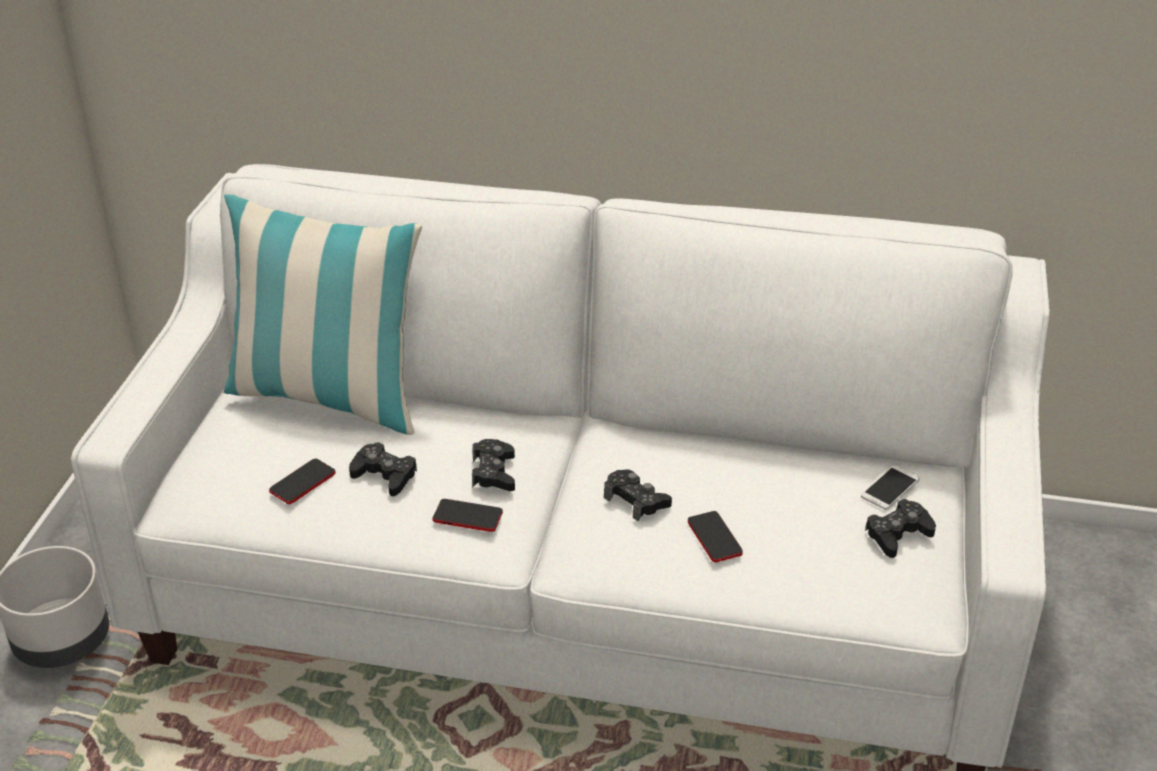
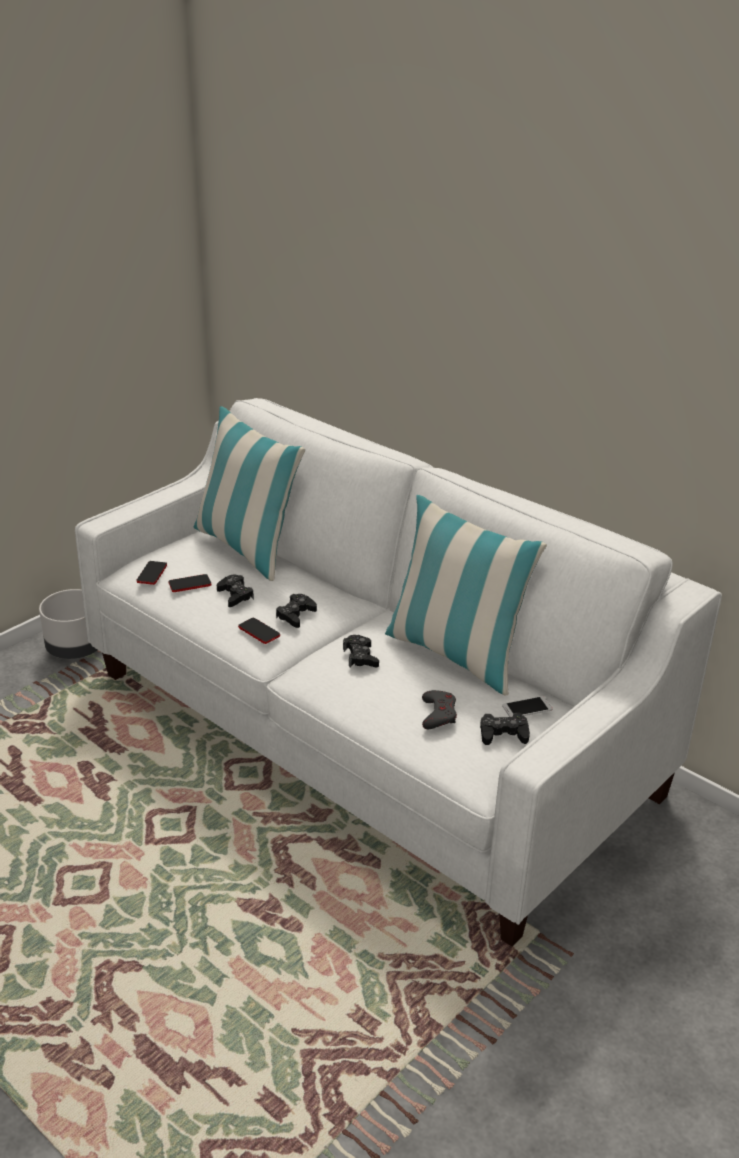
camera: 30 degrees right, 5 degrees down
phone [688,511,743,563] -> phone moved to [137,561,167,585]
none -> pillow [385,495,547,696]
none -> grey game controller [422,690,457,729]

